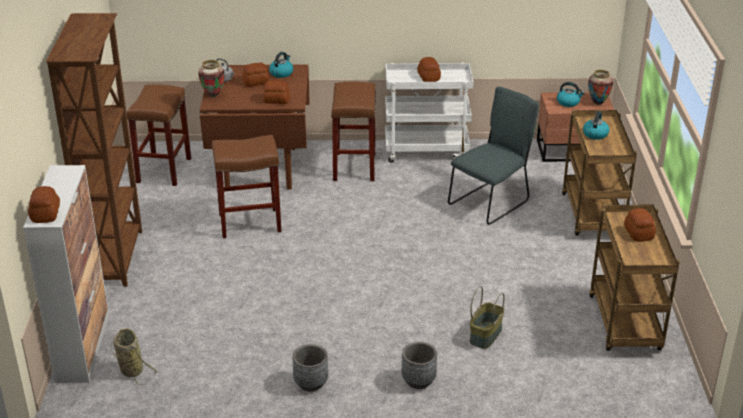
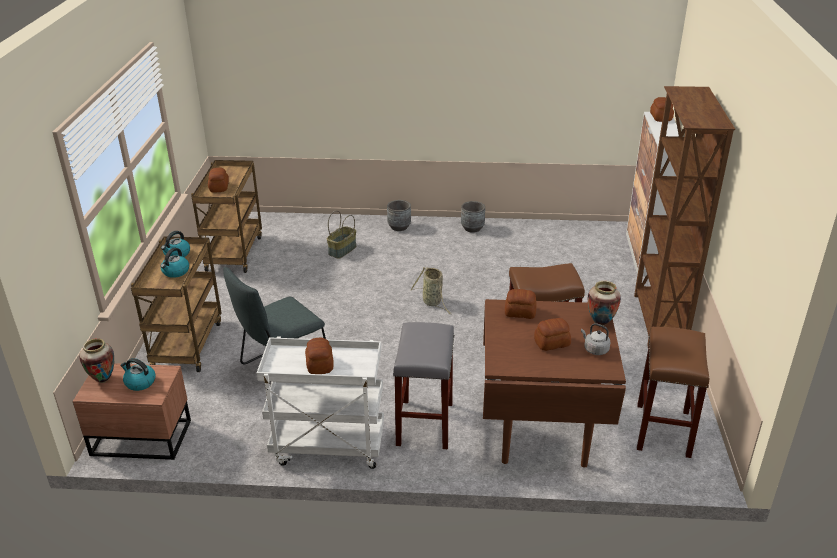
camera: 175 degrees left, 0 degrees up
basket [110,328,158,385] -> basket moved to [410,267,452,314]
kettle [269,52,293,78] -> kettle moved to [161,231,190,257]
brown stool [331,82,376,181] -> grey stool [393,322,454,449]

